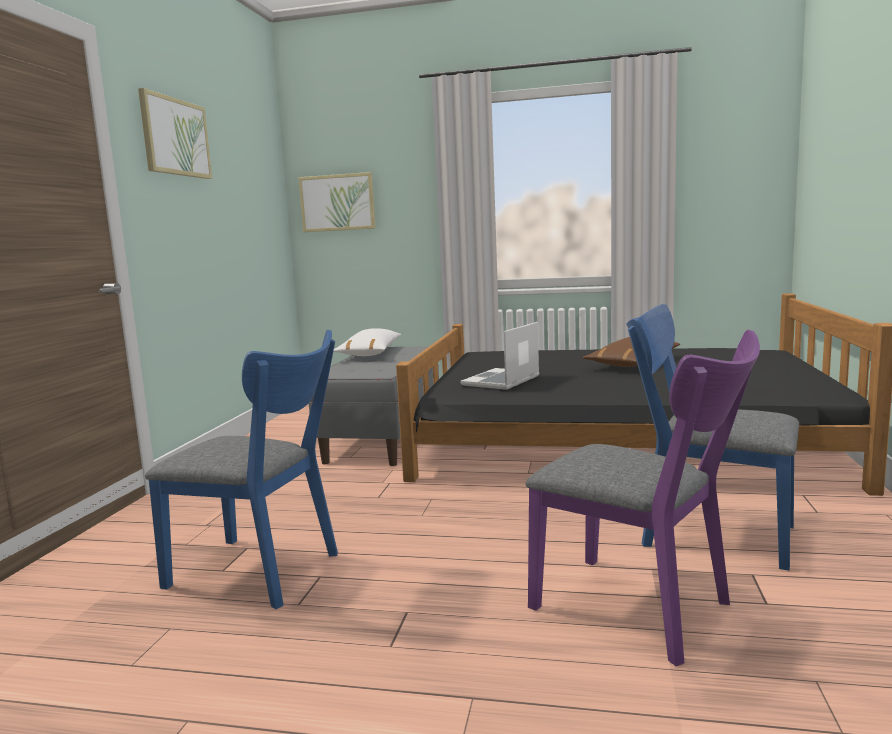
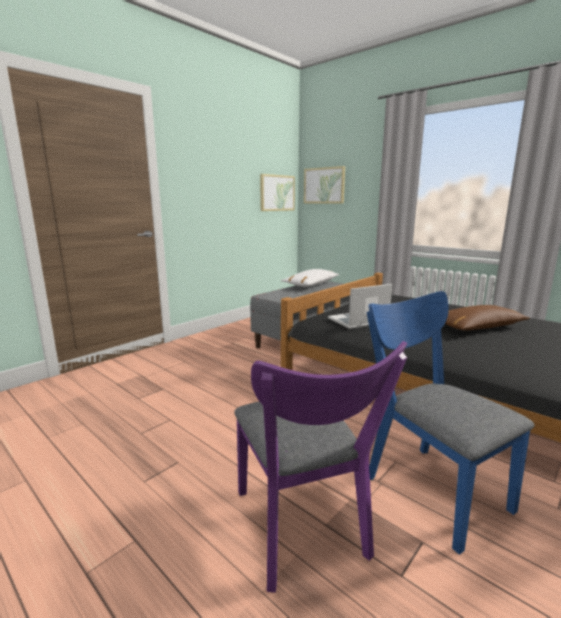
camera: 30 degrees right, 5 degrees up
picture [138,88,212,179] -> picture moved to [260,174,295,211]
blue chair [145,330,338,609] -> none

